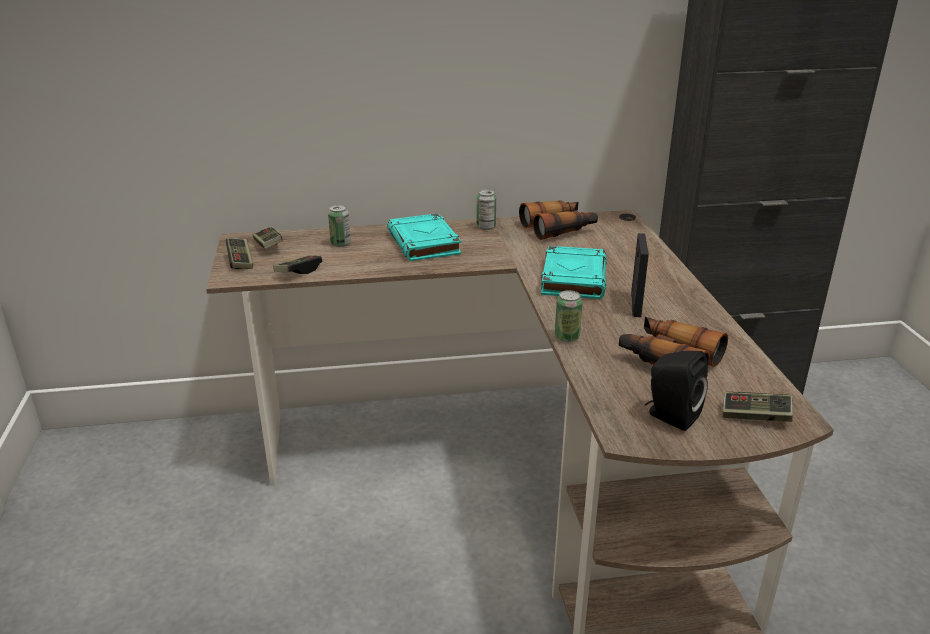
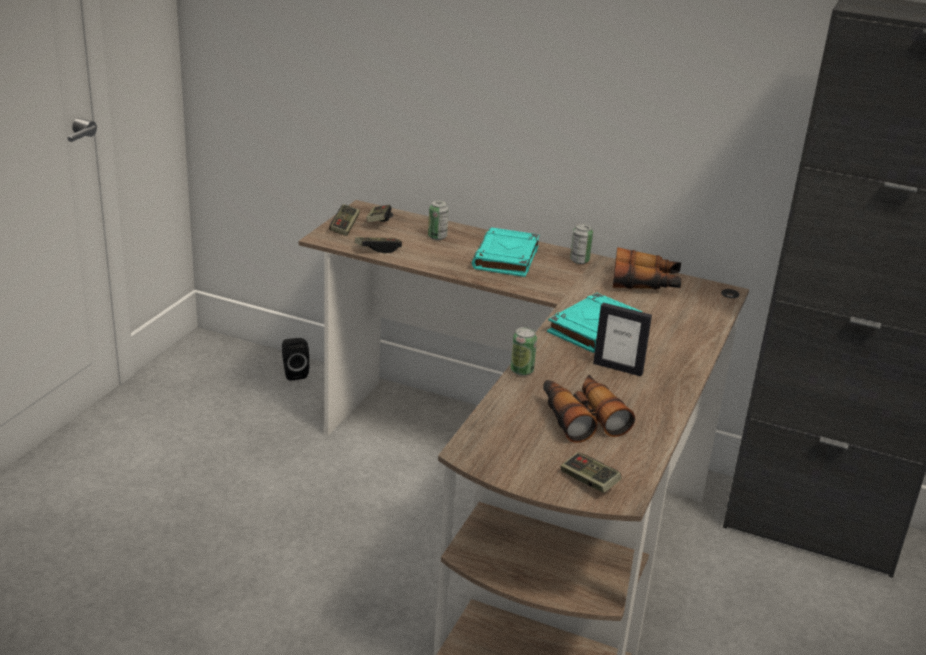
camera: 30 degrees right, 0 degrees up
picture frame [631,233,649,317] -> picture frame turned 75 degrees clockwise [593,302,652,376]
black speaker [645,351,708,431] -> black speaker moved to [282,338,309,381]

